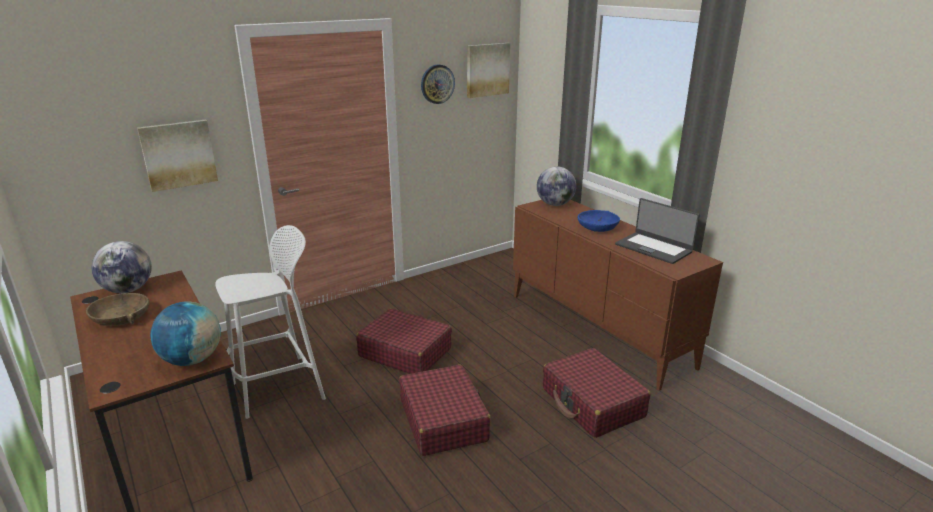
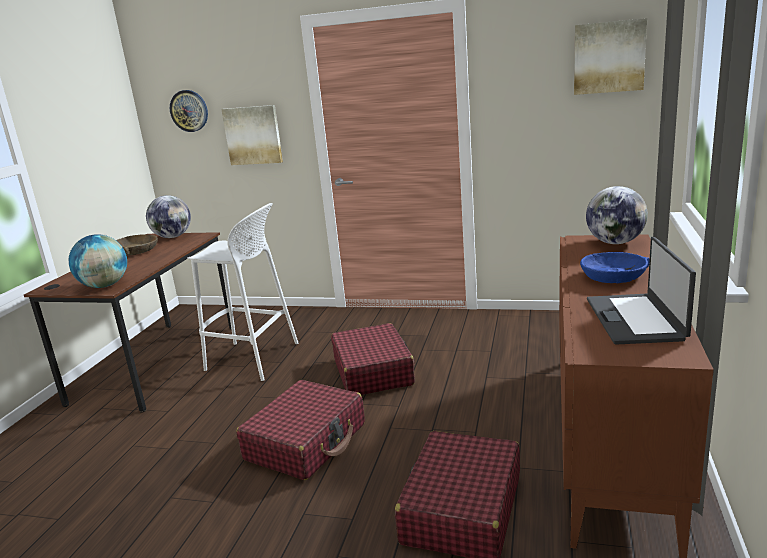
camera: 50 degrees right, 5 degrees down
wall clock [421,64,455,104] -> wall clock moved to [170,90,208,132]

